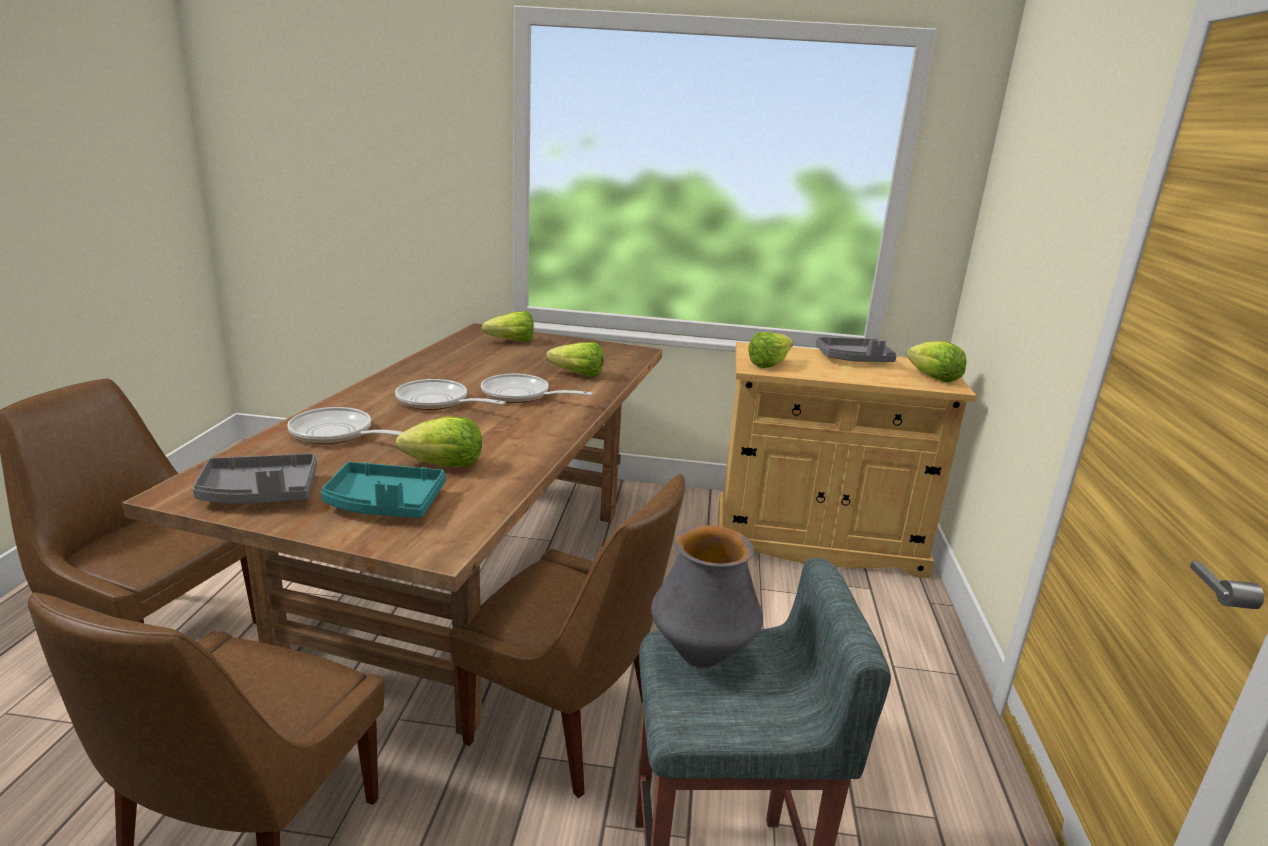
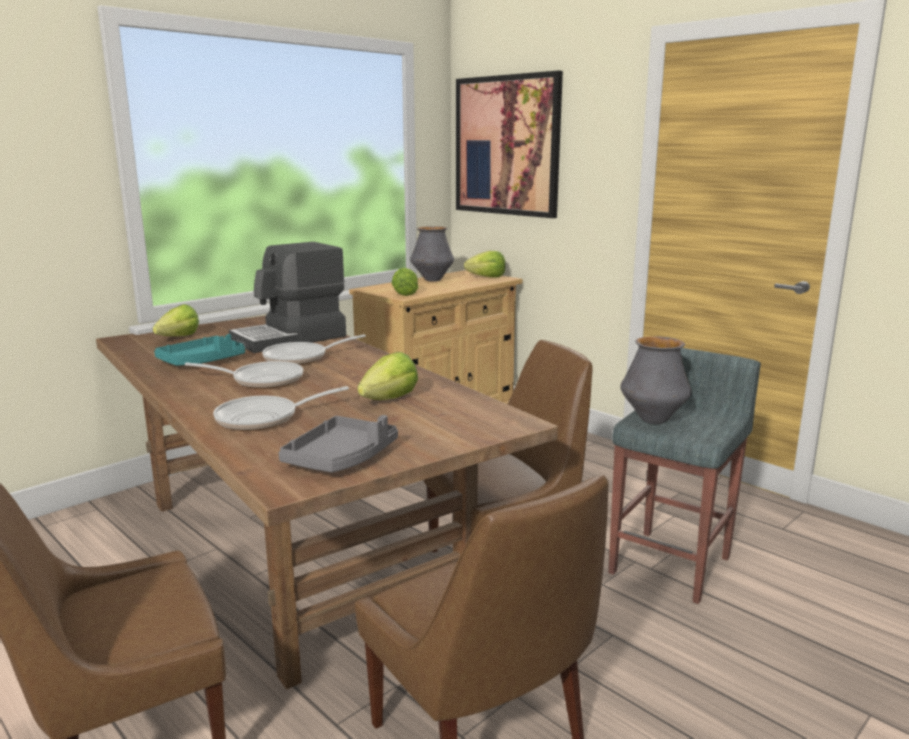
camera: 50 degrees left, 5 degrees down
turquoise tray [321,462,446,518] -> turquoise tray moved to [154,334,245,366]
frying pan [395,379,506,410] -> frying pan turned 150 degrees counterclockwise [184,361,303,389]
lettuce [546,342,604,377] -> coffee machine [229,242,346,353]
grey tray [816,337,897,362] -> vase [410,226,454,282]
none -> picture [456,70,563,218]

